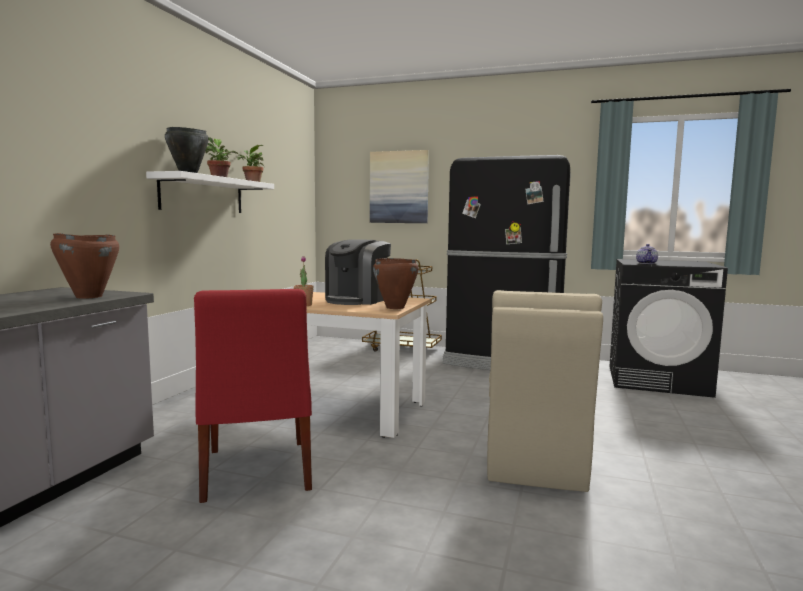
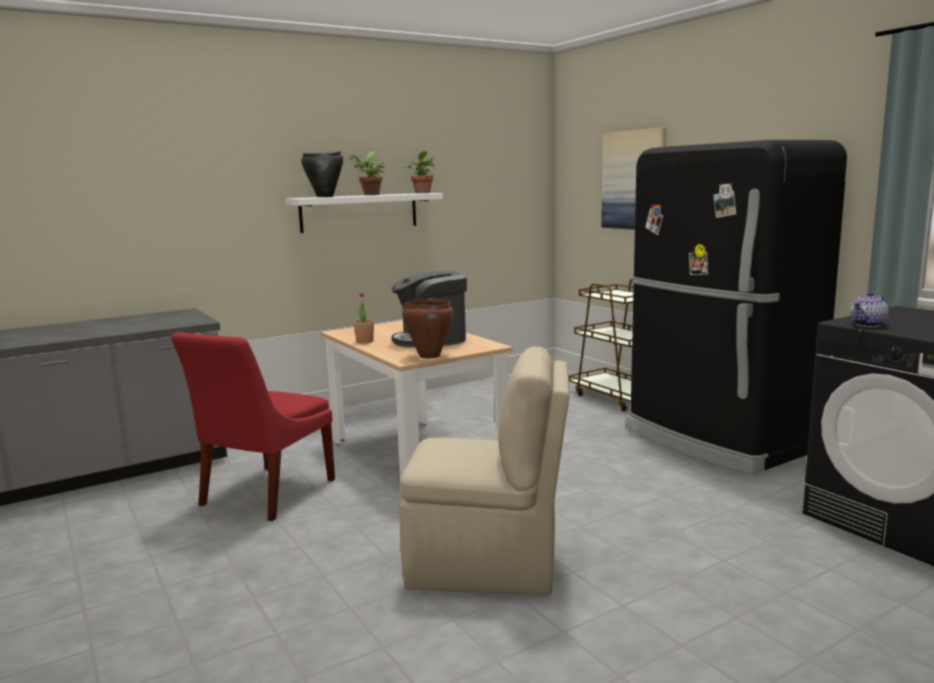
camera: 40 degrees right, 5 degrees up
brown cooking pot [50,233,119,299] -> none
beige chair [487,290,603,492] -> beige chair turned 135 degrees counterclockwise [399,347,569,595]

